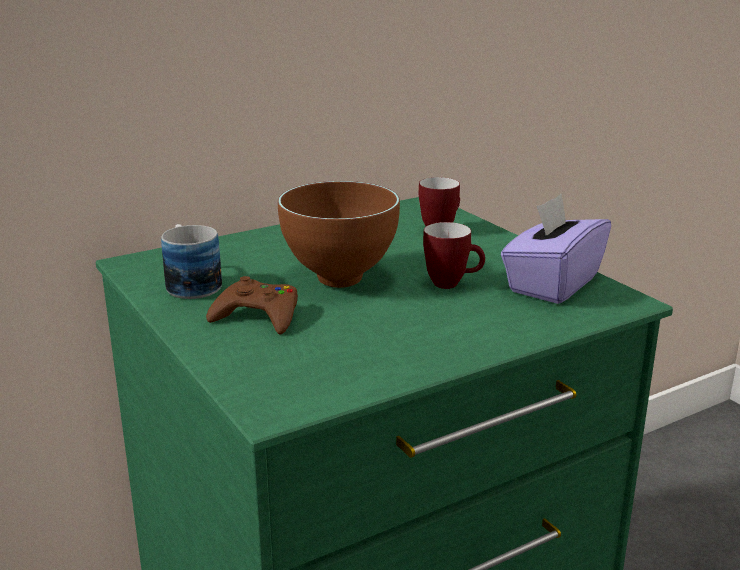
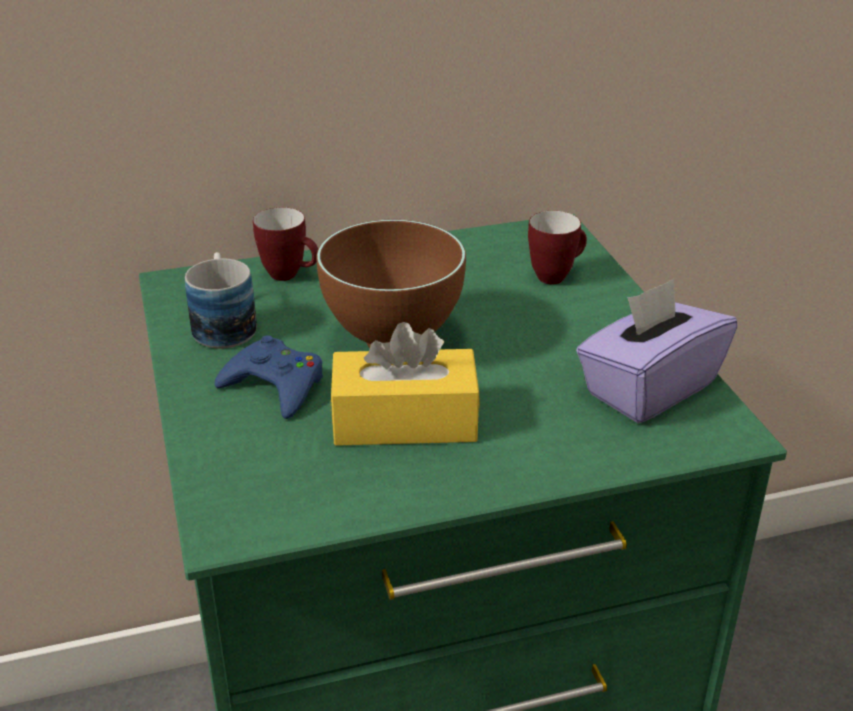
camera: 15 degrees right, 10 degrees up
brown game controller [206,276,298,334] -> blue game controller [214,335,323,419]
mug [423,222,485,289] -> mug moved to [253,207,318,281]
none -> yellow tissue box [330,322,480,446]

